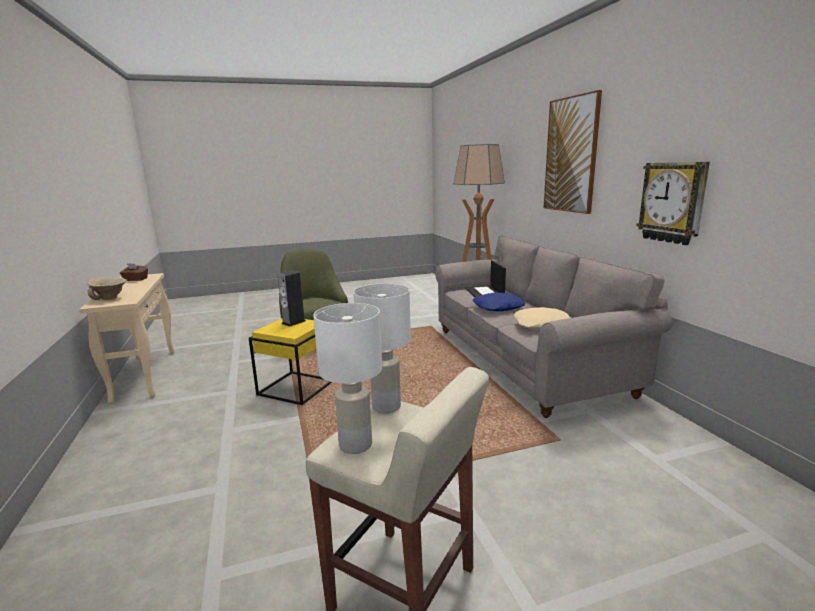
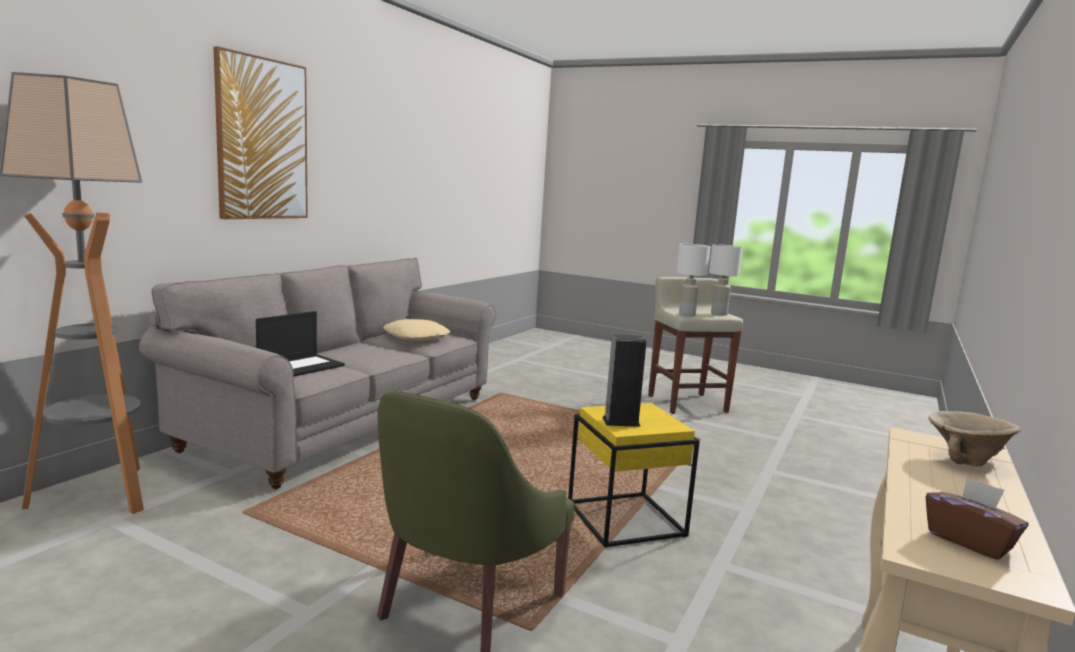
camera: 135 degrees left, 5 degrees down
blue pillow [473,292,526,311] -> none
wall clock [636,162,710,245] -> none

